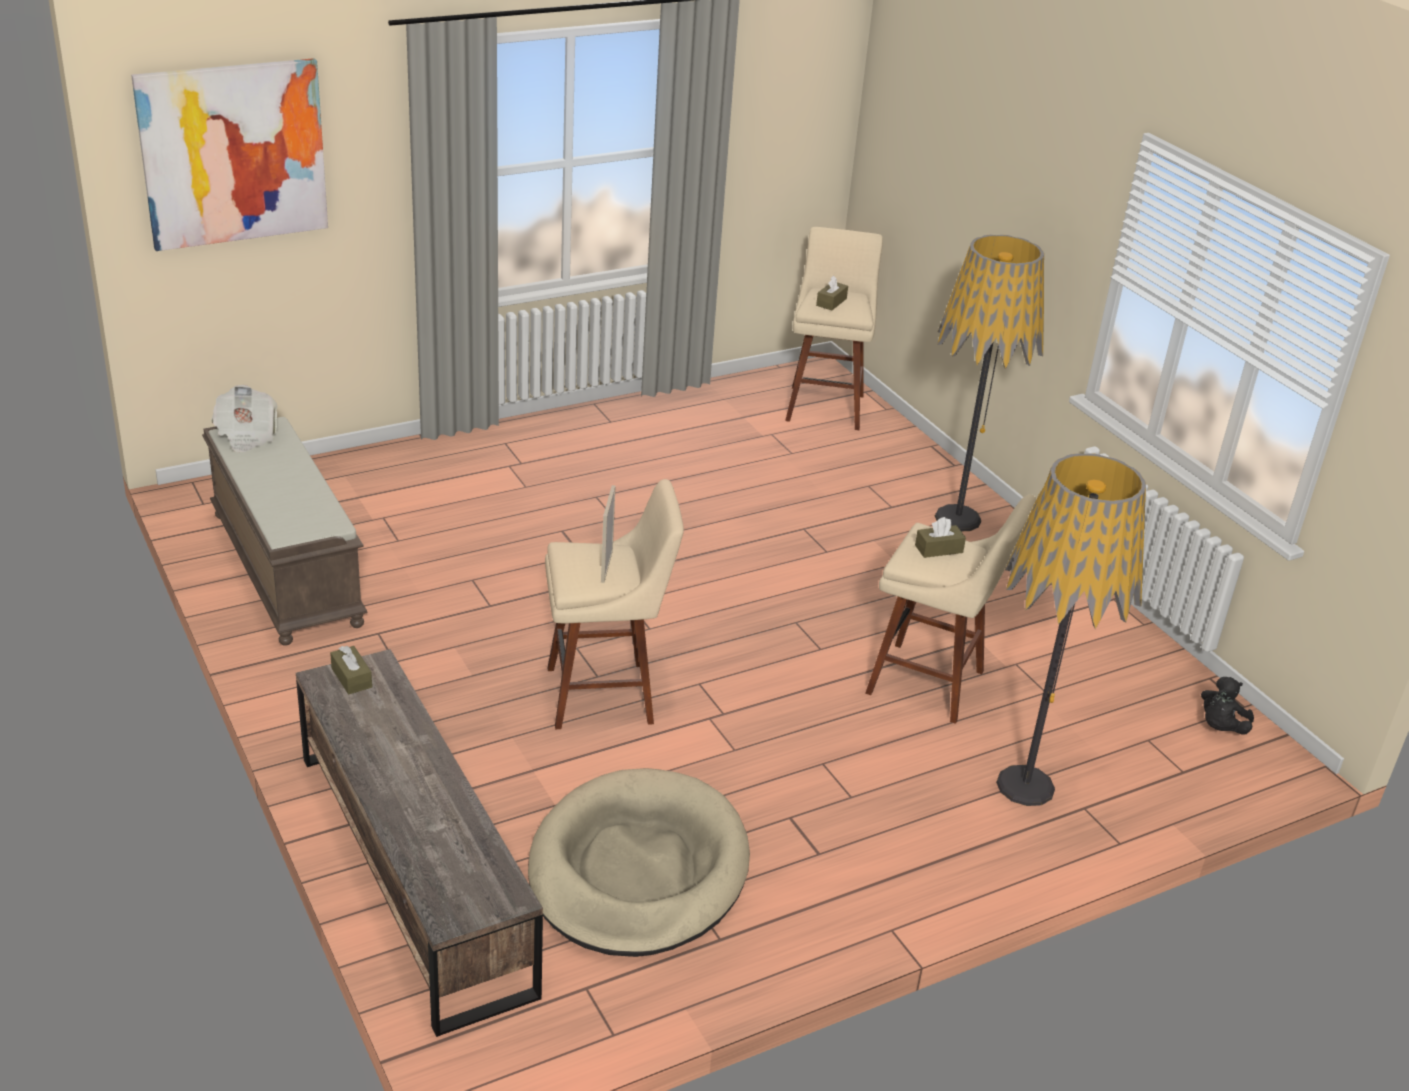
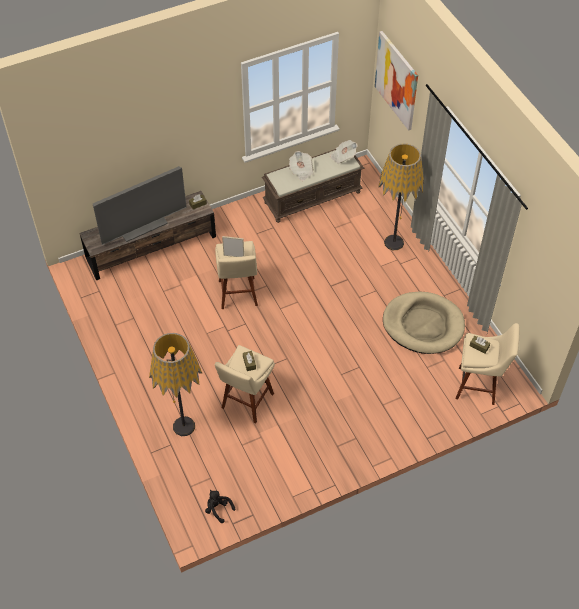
camera: 95 degrees right, 20 degrees up
beige dog bed [528,768,750,957] -> beige dog bed moved to [383,291,465,354]
floor lamp [935,235,1044,531] -> floor lamp moved to [378,143,424,250]
none -> television [93,166,187,245]
none -> newspaper [289,151,314,181]

